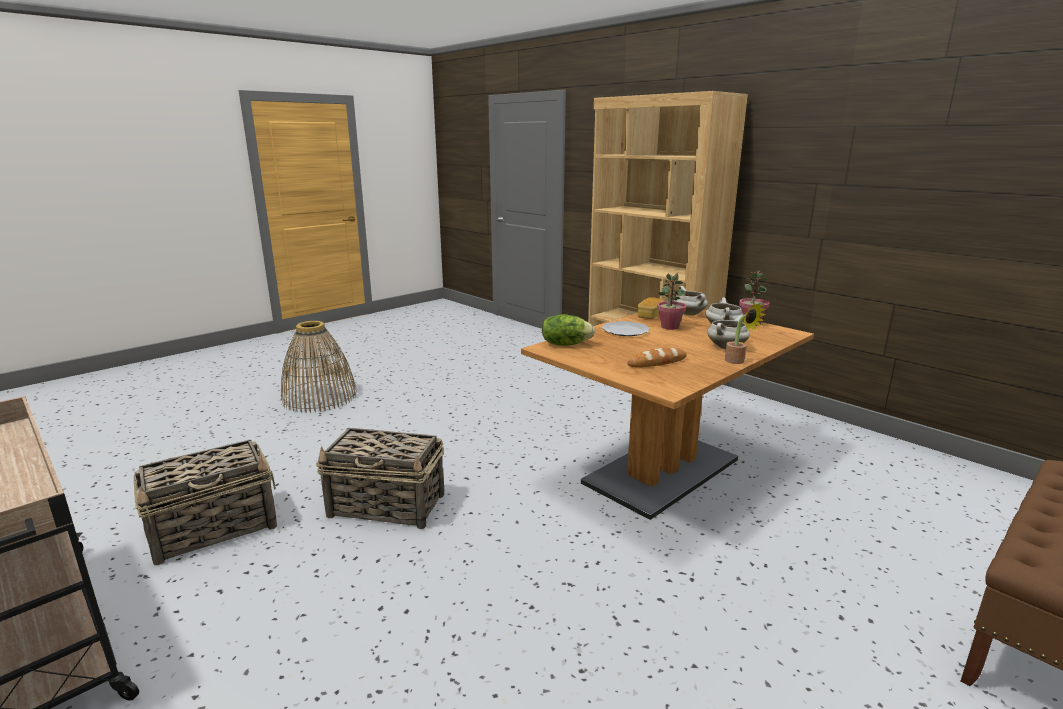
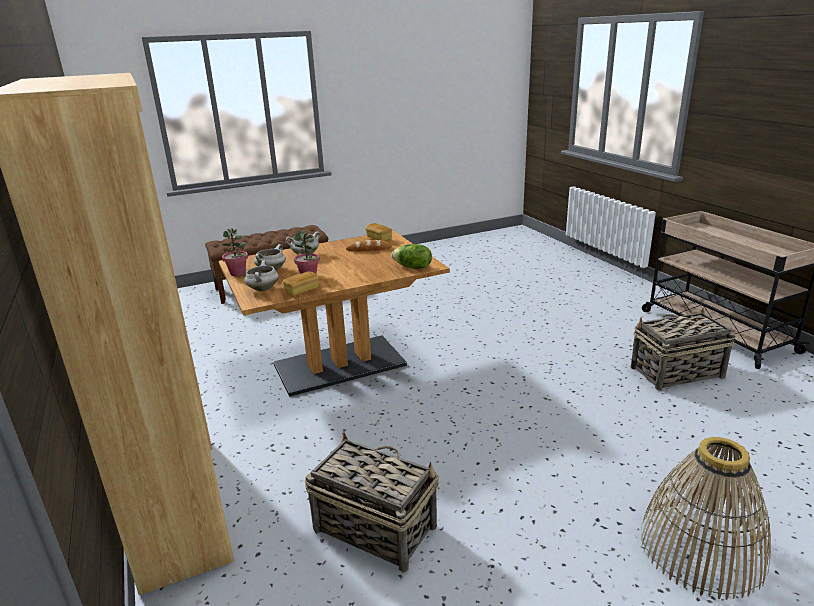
camera: 160 degrees left, 5 degrees up
basket [316,428,444,529] -> basket moved to [305,432,439,573]
plate [602,321,650,336] -> none
potted plant [725,302,766,364] -> none
none -> bread [365,223,392,241]

